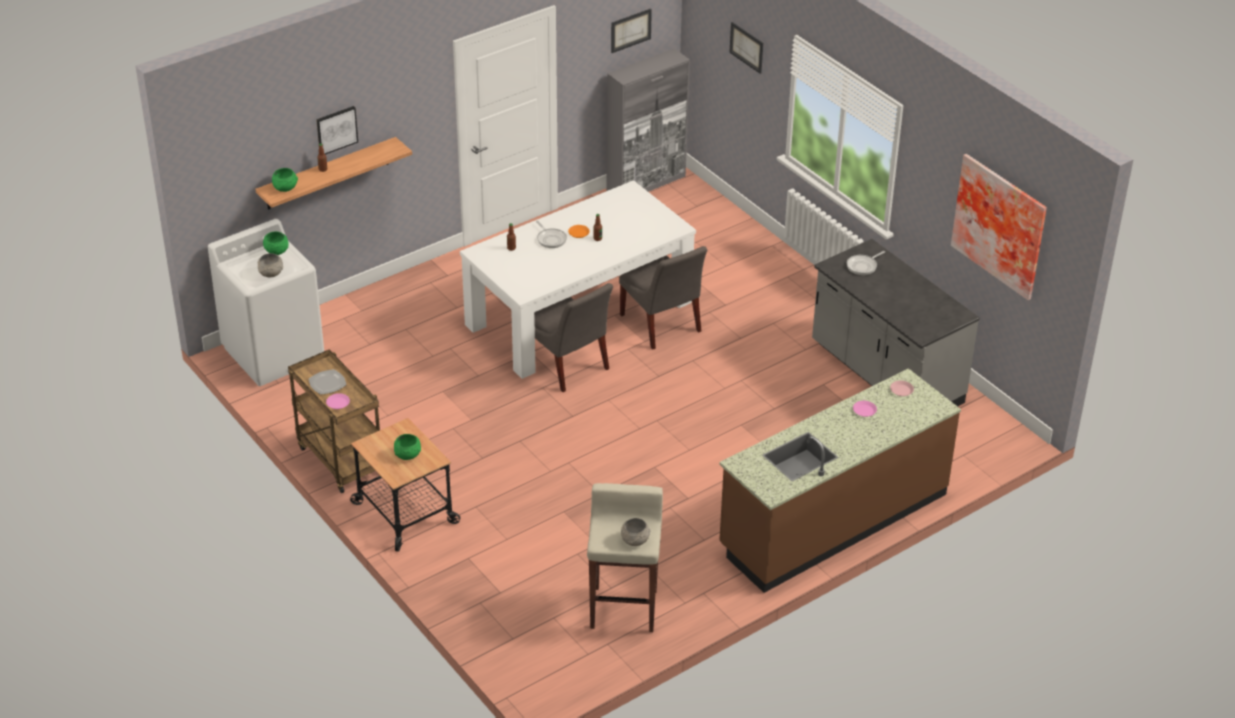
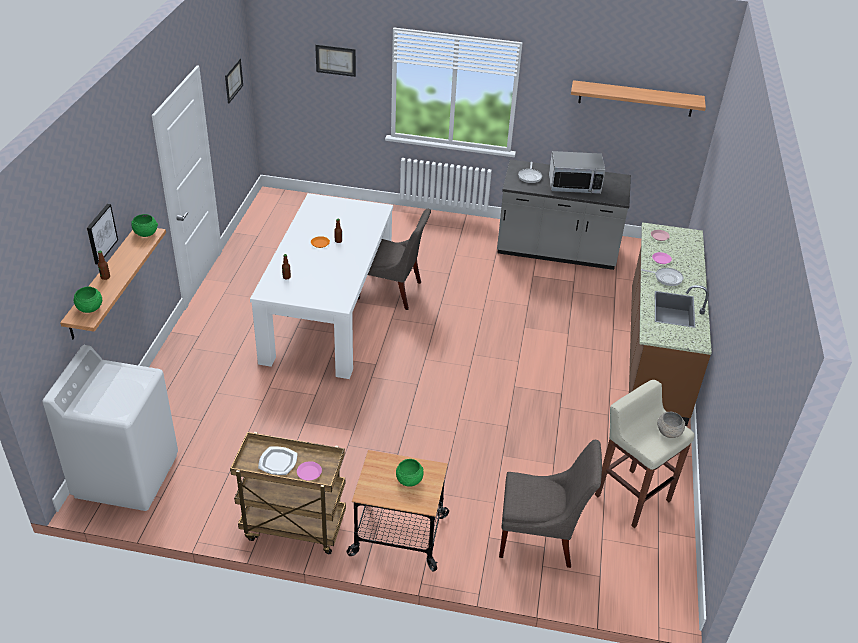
camera: 45 degrees left, 0 degrees up
grey bowl [257,253,283,277] -> none
green bowl [263,231,289,255] -> green bowl moved to [131,214,158,237]
grey chair [534,283,613,392] -> grey chair moved to [499,440,602,568]
frying pan [536,221,567,248] -> frying pan moved to [641,268,683,286]
grey cabinet [606,49,690,192] -> none
picture [951,154,1047,300] -> shelf [571,80,706,117]
none -> microwave [549,151,605,194]

